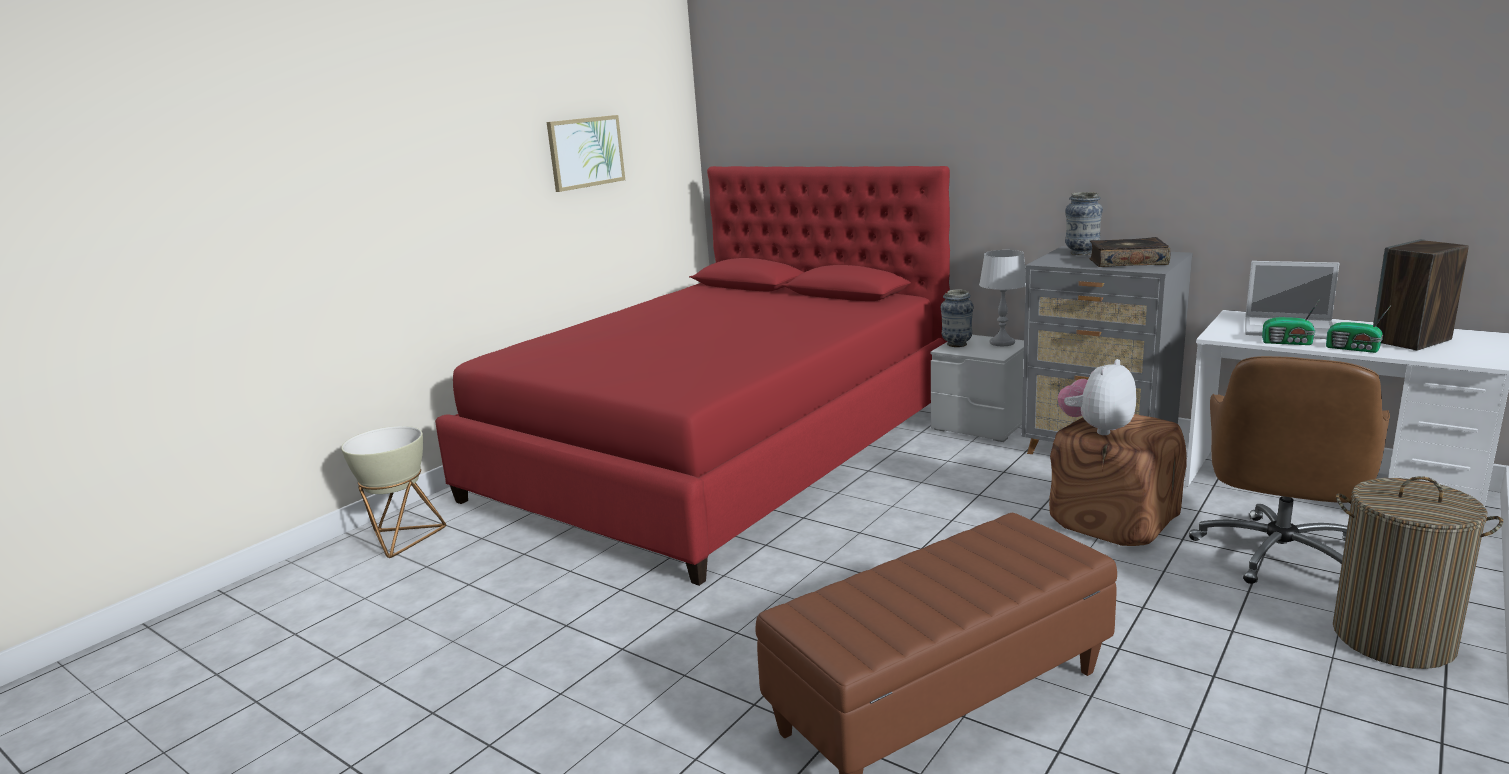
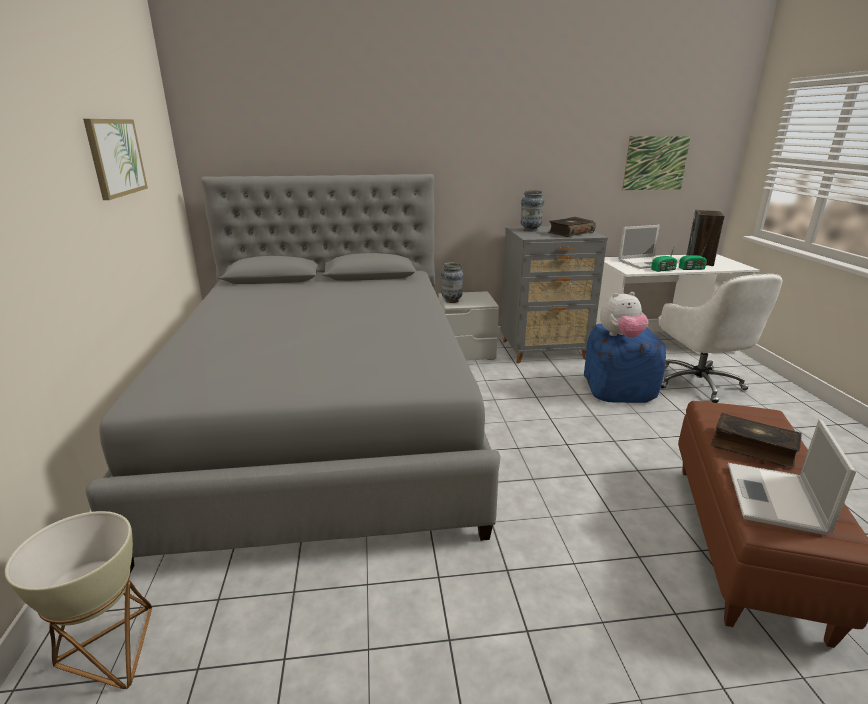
camera: 45 degrees left, 5 degrees up
red bed [435,166,950,586] -> grey bed [86,174,500,574]
grey table lamp [979,250,1026,346] -> none
brown ottoman [1049,414,1187,546] -> blue ottoman [584,324,666,403]
plush toy [1058,359,1136,435] -> plush toy turned 105 degrees counterclockwise [600,292,649,338]
brown office chair [1189,356,1390,584] -> white office chair [658,274,782,403]
laundry basket [1333,476,1503,669] -> none
none -> picture [622,136,691,190]
none -> book [711,413,802,469]
none -> laptop [728,419,856,535]

